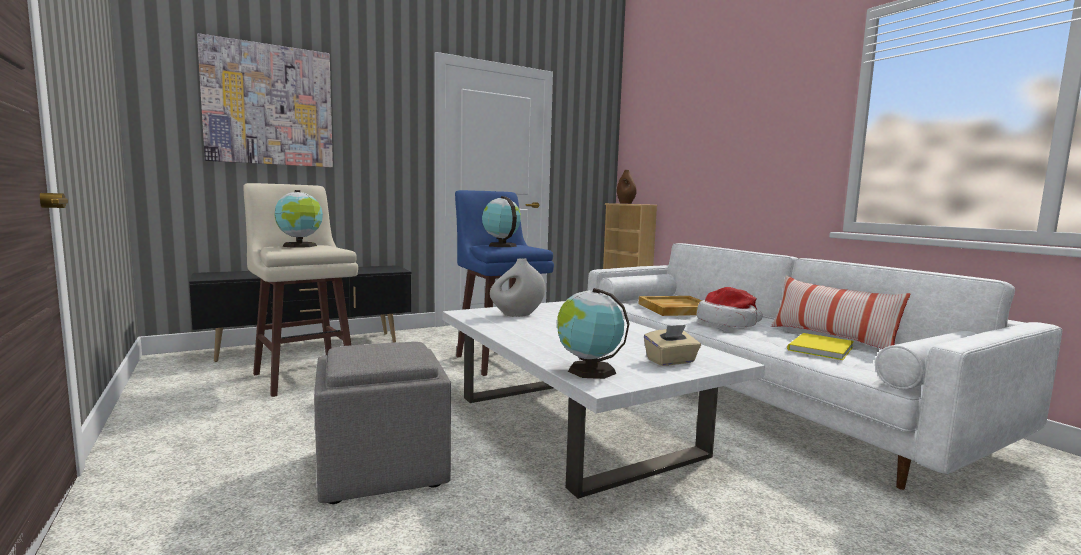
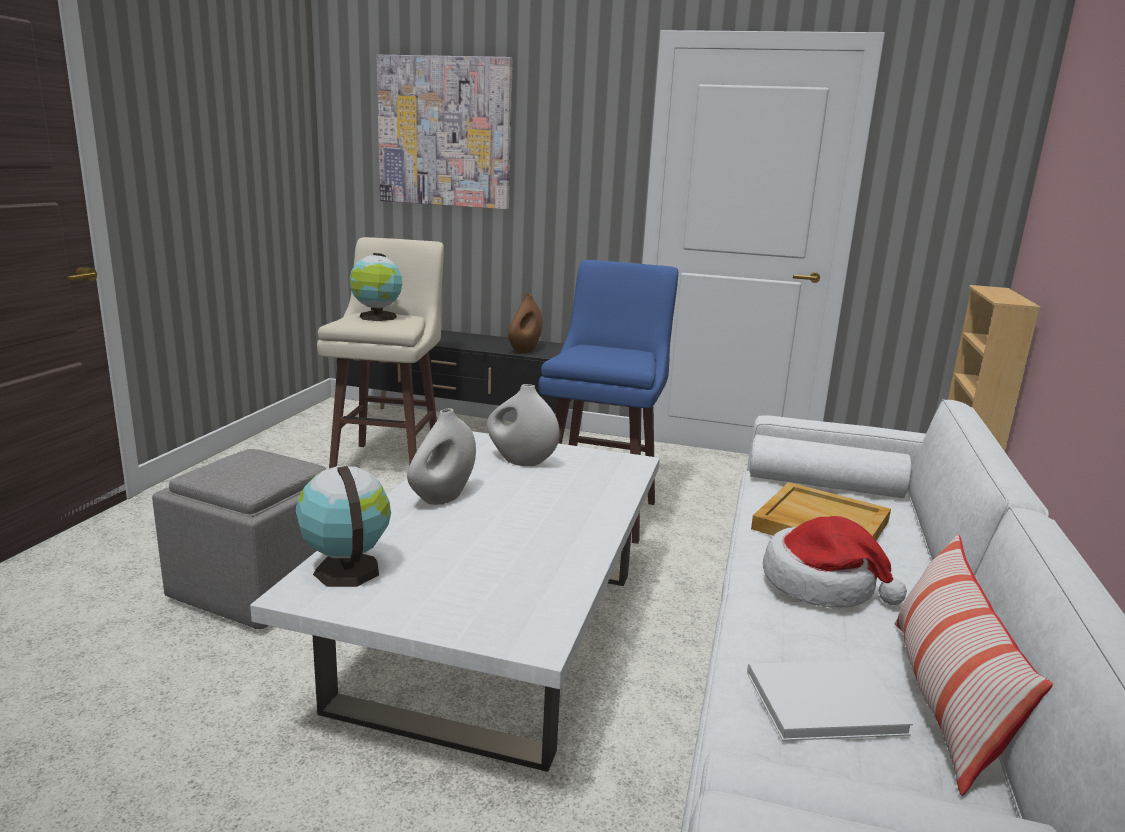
camera: 45 degrees right, 10 degrees up
globe [482,196,521,247] -> none
brown vase [617,170,637,204] -> brown vase moved to [508,294,542,353]
beige tissue box [644,325,701,366] -> none
yellow book [787,333,854,360] -> white book [747,660,913,741]
none -> white vase [407,408,476,505]

